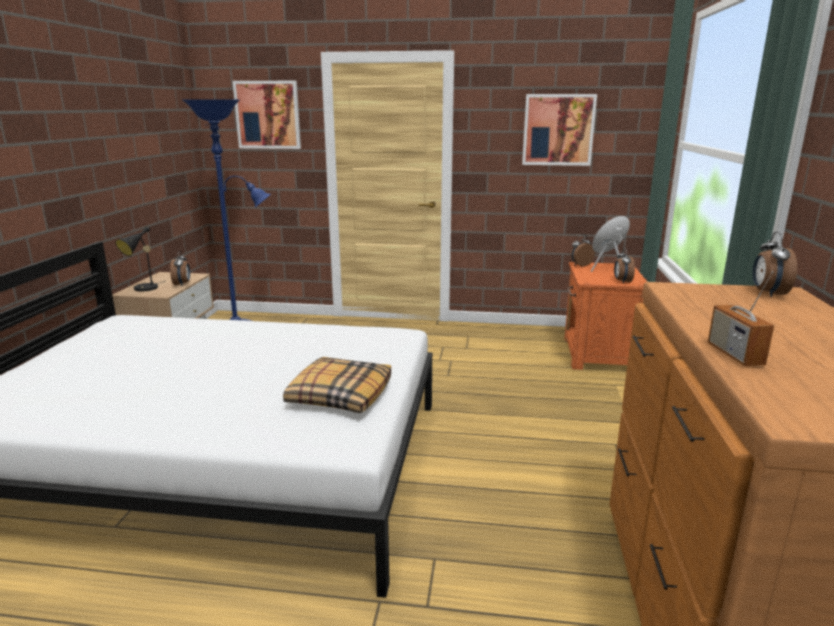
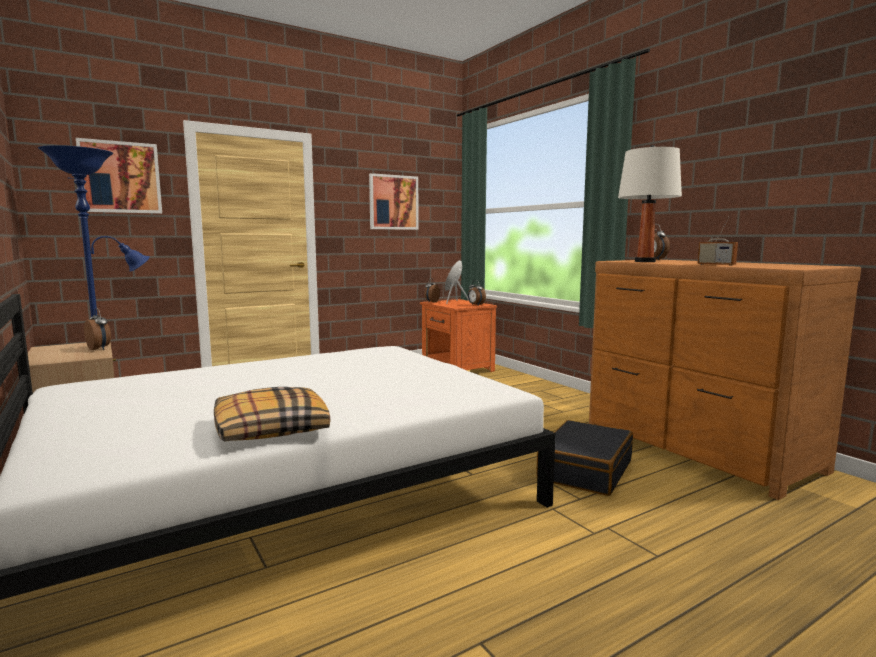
camera: 40 degrees left, 10 degrees down
black table lamp [115,226,165,291] -> none
pillow [283,357,391,413] -> pillow moved to [214,387,331,442]
none -> black suitcase [536,420,633,496]
none -> white table lamp [618,145,682,262]

